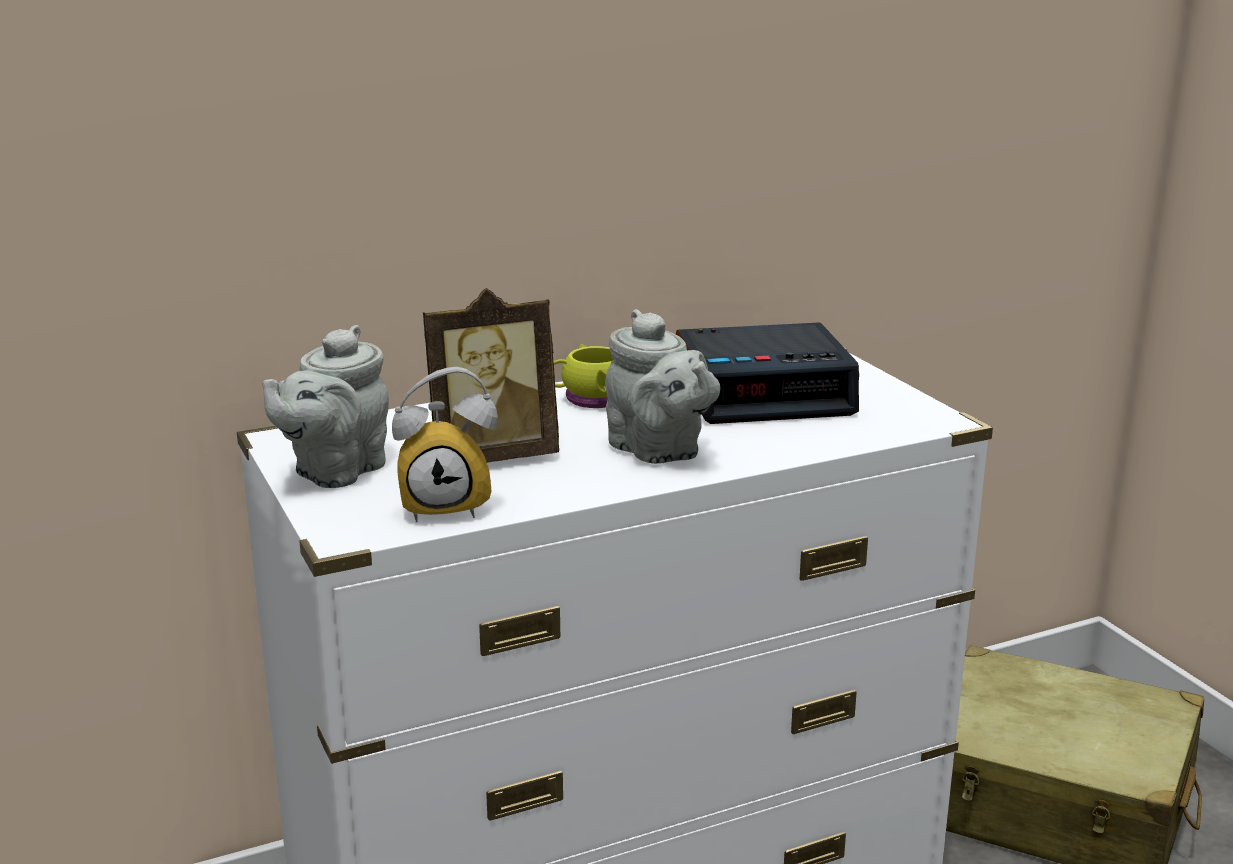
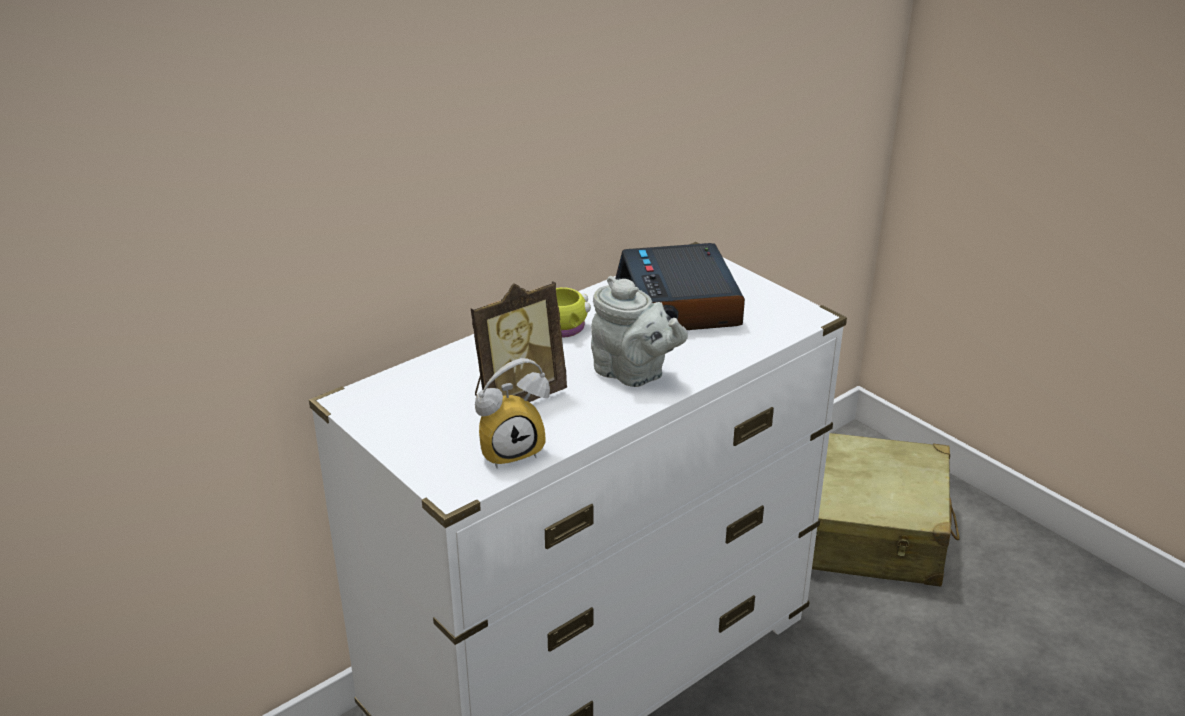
camera: 15 degrees left, 10 degrees up
grey teapot [262,325,389,488] -> none
alarm clock [676,323,859,424] -> alarm clock turned 105 degrees clockwise [615,243,745,330]

